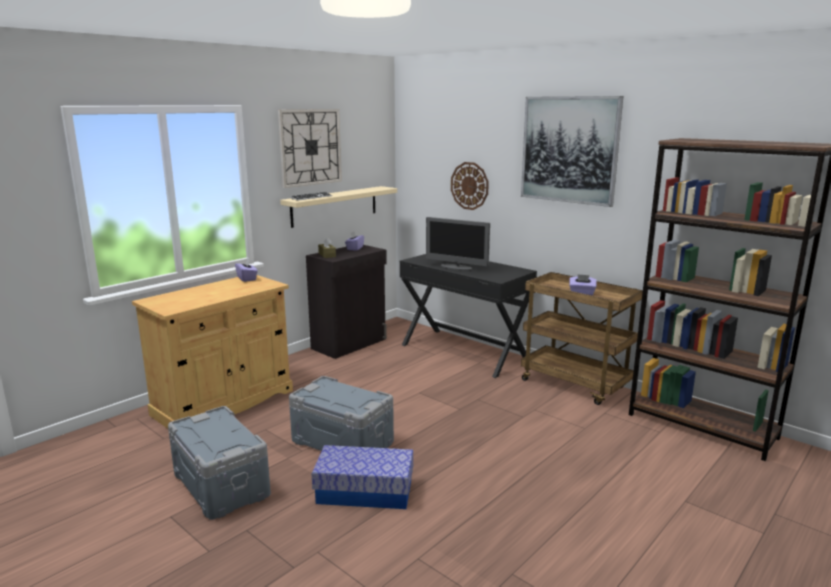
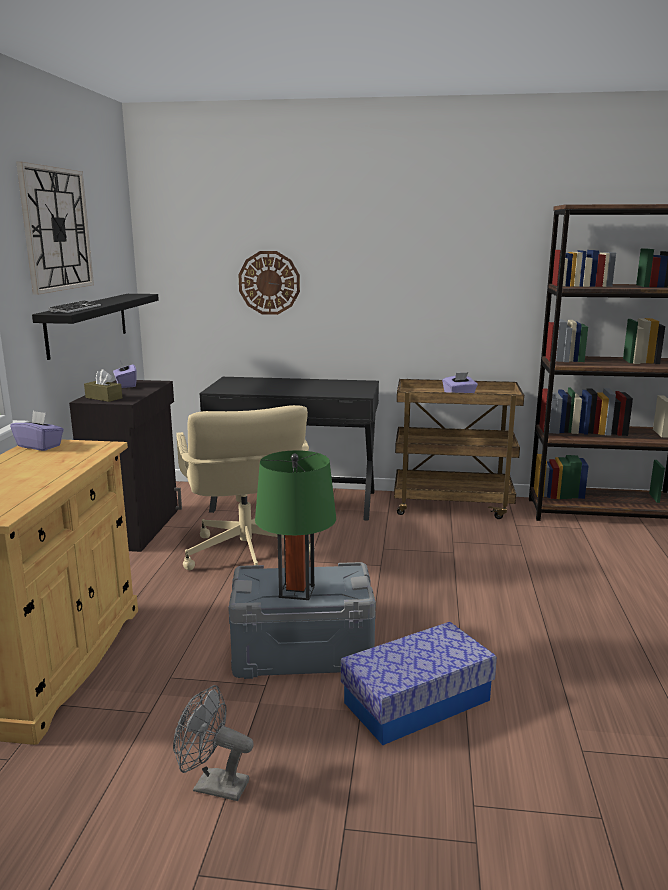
camera: 35 degrees left, 0 degrees up
grey storage box [168,406,271,520] -> grey fan [173,685,254,801]
beige shelf [280,186,397,228] -> black shelf [32,294,159,360]
monitor [426,217,490,271] -> none
picture [521,96,623,207] -> none
none -> beige office chair [176,405,311,570]
none -> green table lamp [255,450,336,600]

